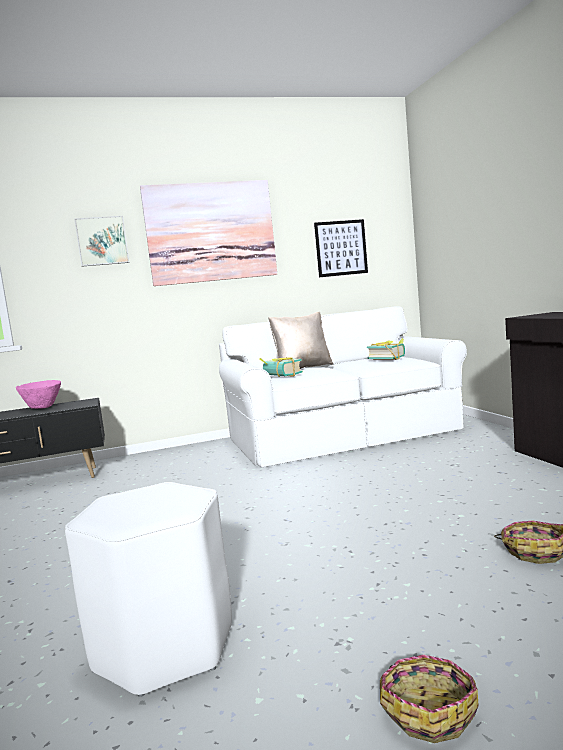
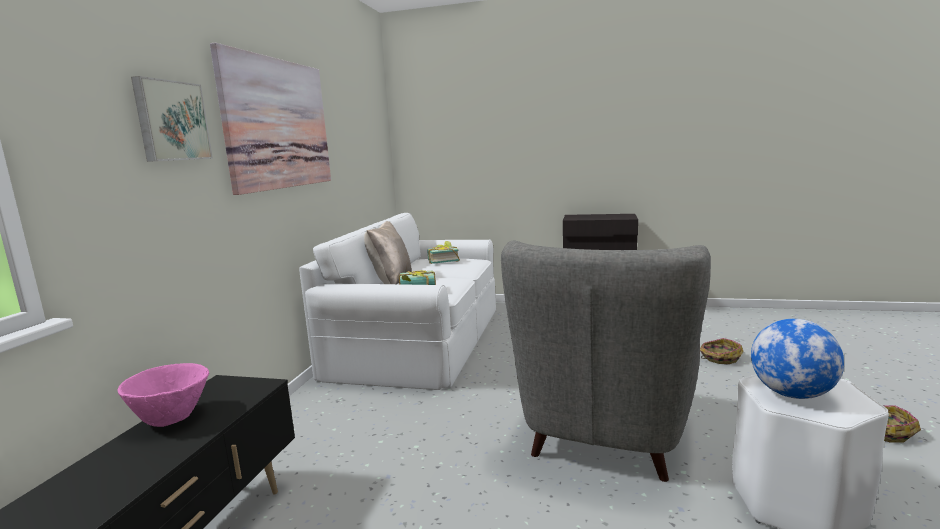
camera: 60 degrees left, 5 degrees up
picture [314,219,368,277] -> none
none -> grey armchair [501,240,711,482]
none -> globe [751,319,844,399]

